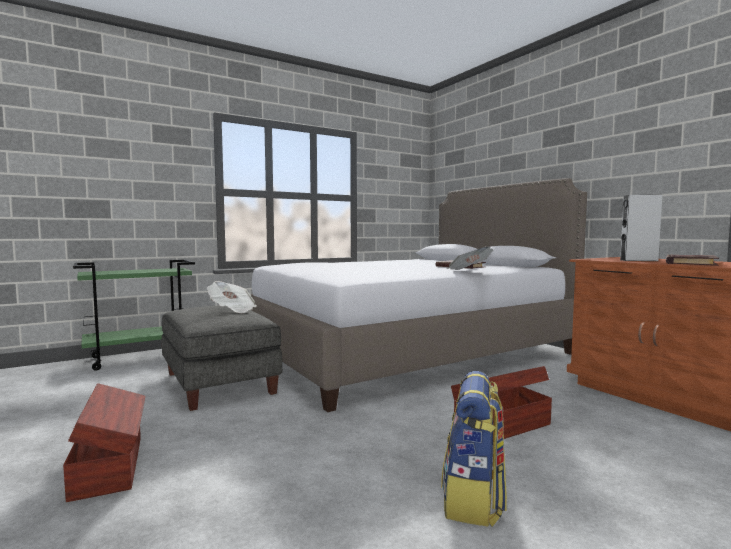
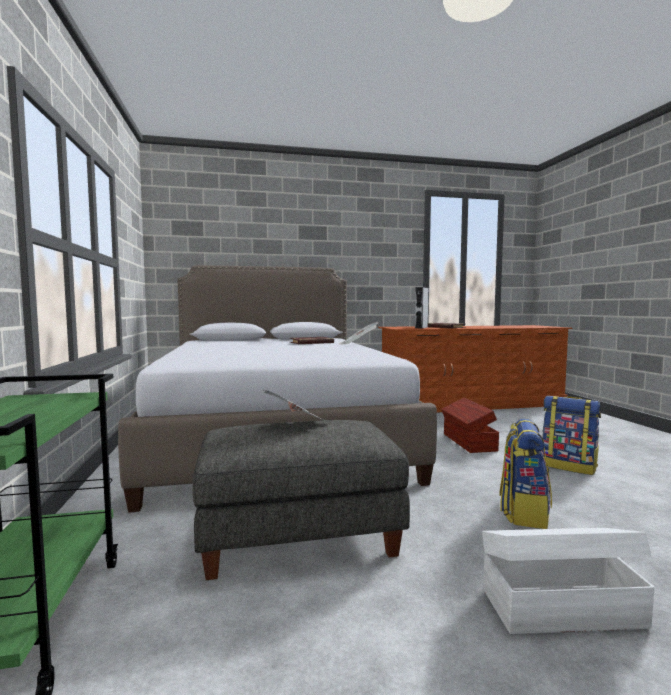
camera: 70 degrees left, 0 degrees up
brown storage box [63,383,145,502] -> white storage box [482,528,655,634]
none -> backpack [499,418,552,529]

